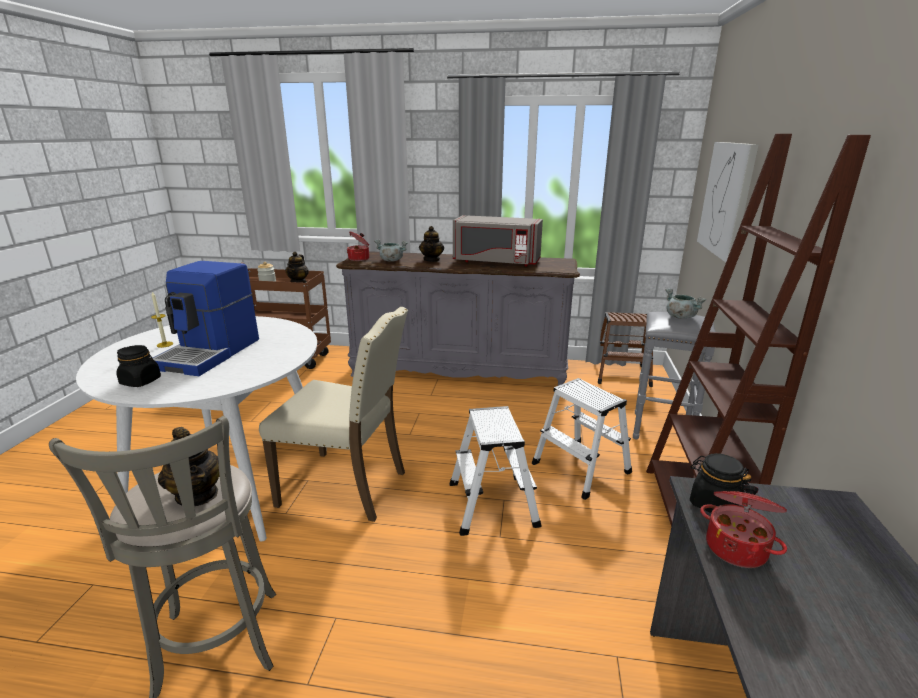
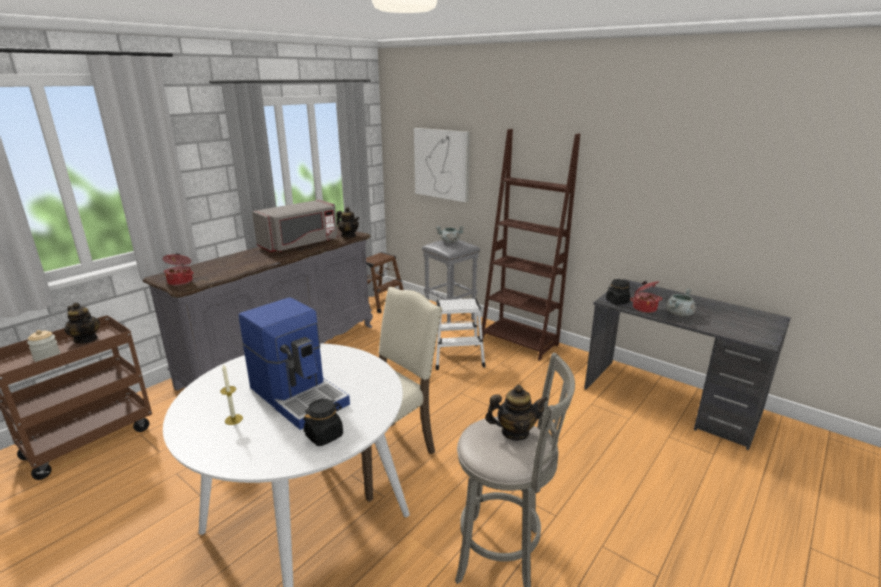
camera: 60 degrees left, 0 degrees up
grey cooking pot [374,239,408,262] -> grey cooking pot moved to [666,288,696,316]
teapot [419,226,444,262] -> teapot moved to [336,207,359,237]
white step ladder [449,406,542,536] -> none

